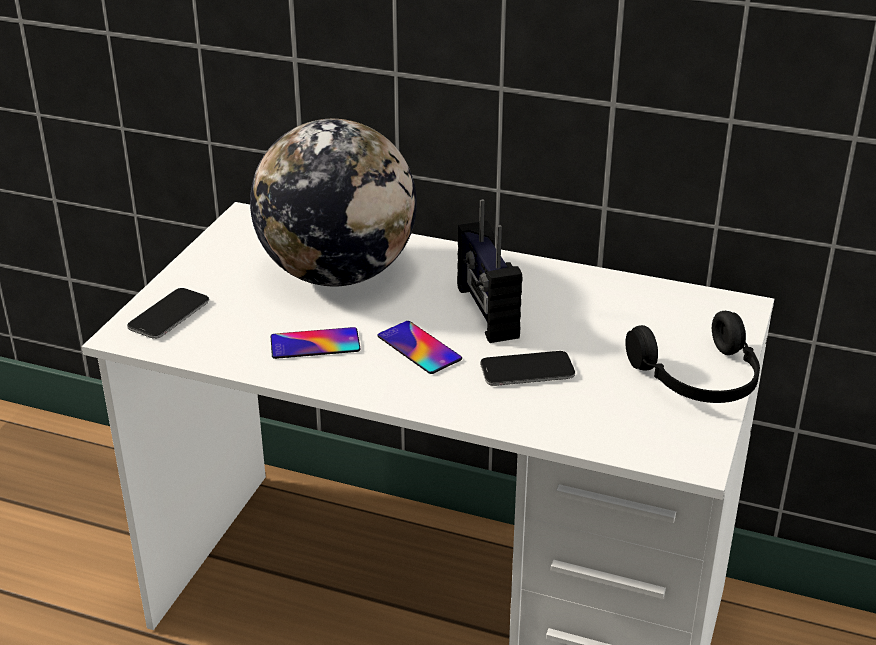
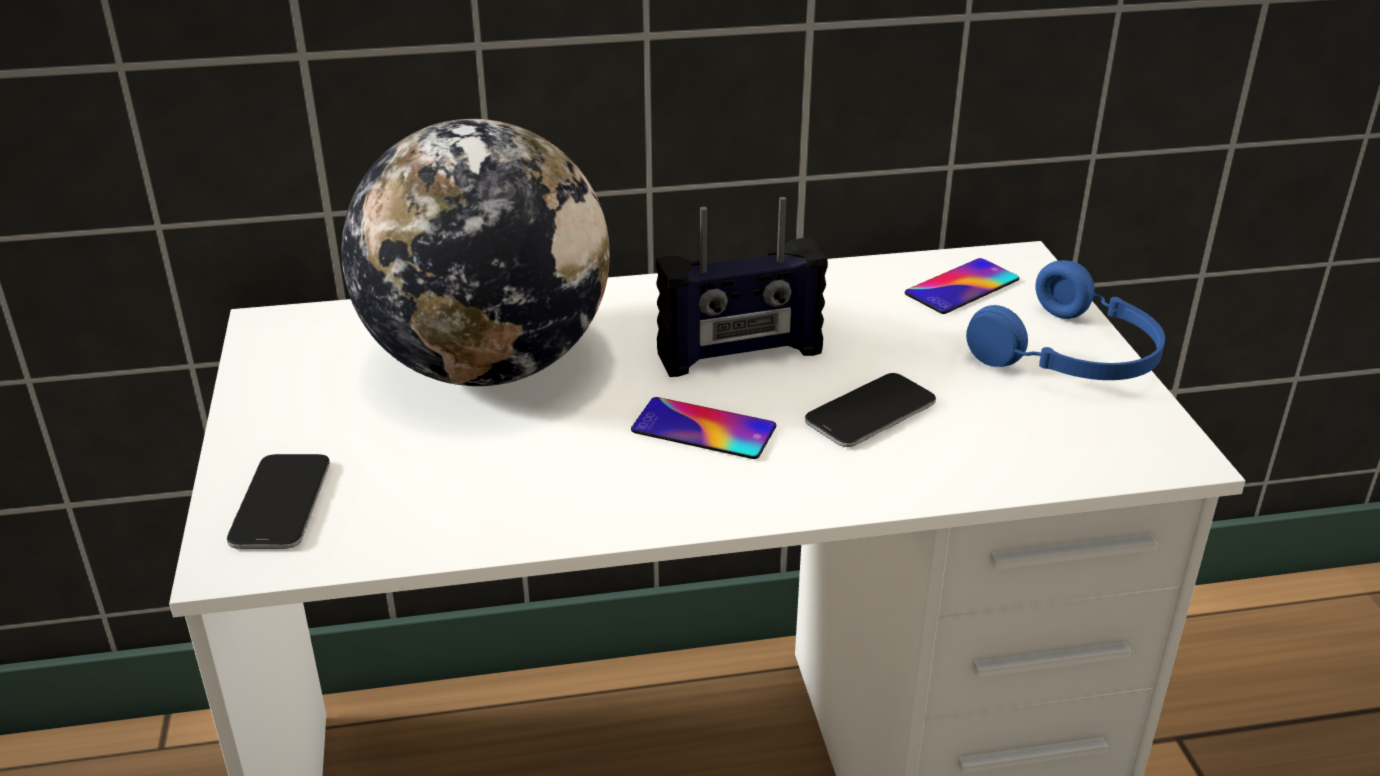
camera: 30 degrees left, 0 degrees up
phone [271,327,360,359] -> phone moved to [905,258,1019,314]
radio [457,199,523,343] -> radio turned 60 degrees counterclockwise [656,197,828,377]
black headphones [625,311,760,403] -> blue headphones [966,260,1165,380]

